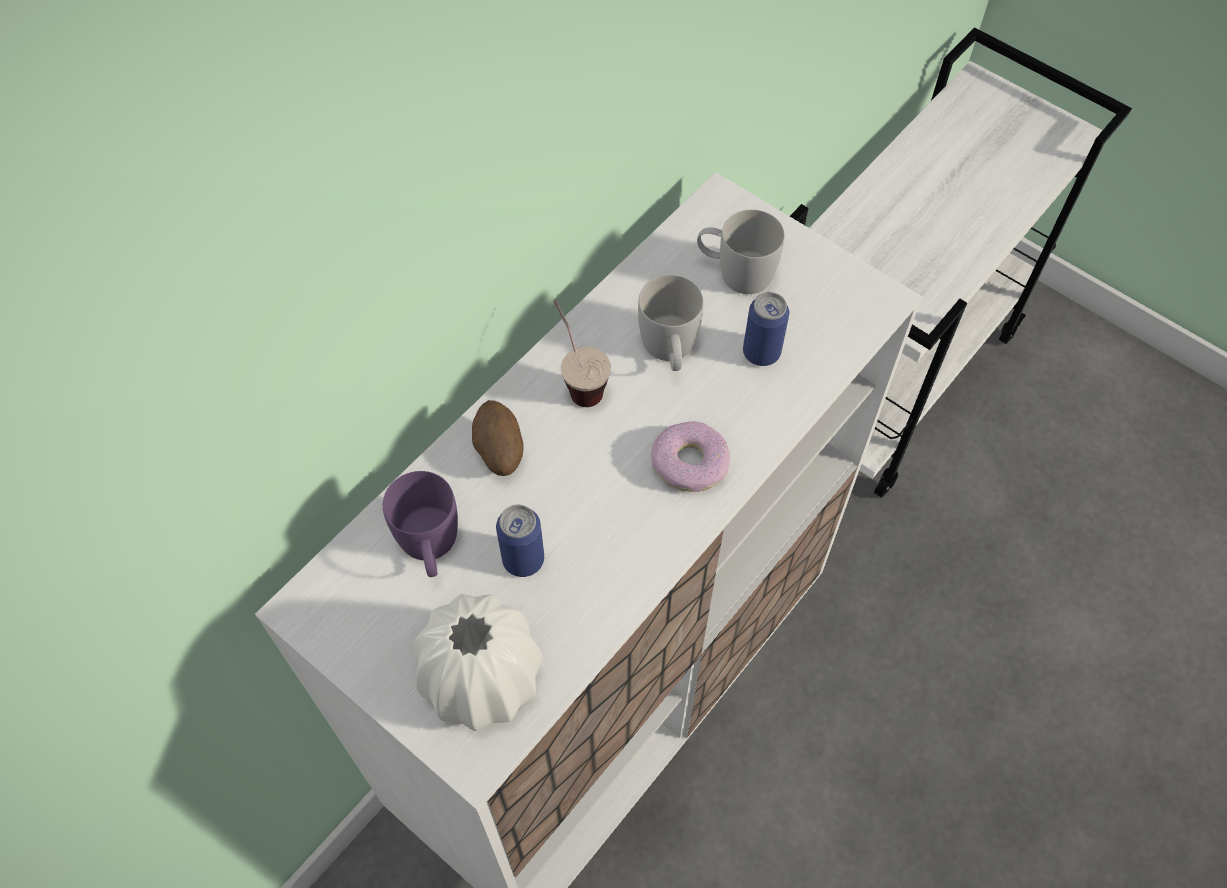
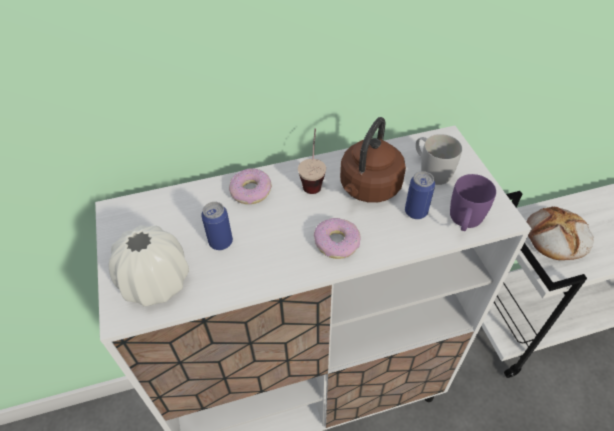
camera: 35 degrees right, 10 degrees down
purple mug [383,471,458,577] -> purple mug moved to [450,174,496,231]
potato [472,400,524,476] -> donut [229,168,272,204]
white mug [638,275,703,371] -> brown kettle [340,117,406,203]
none -> bread [526,207,594,260]

